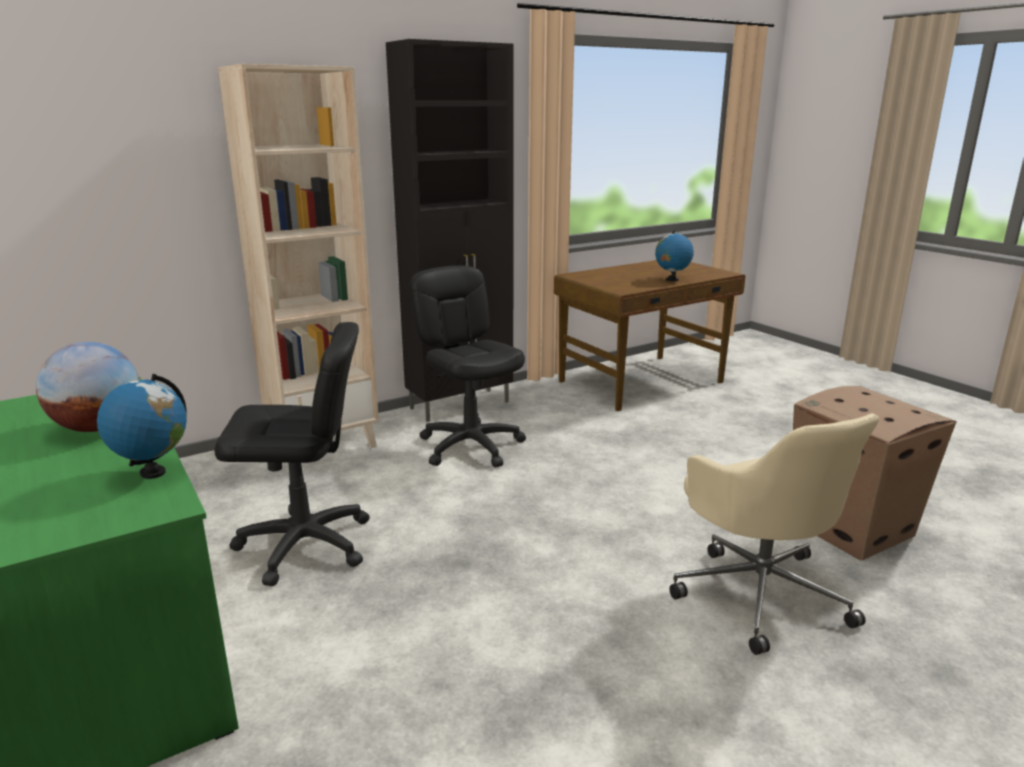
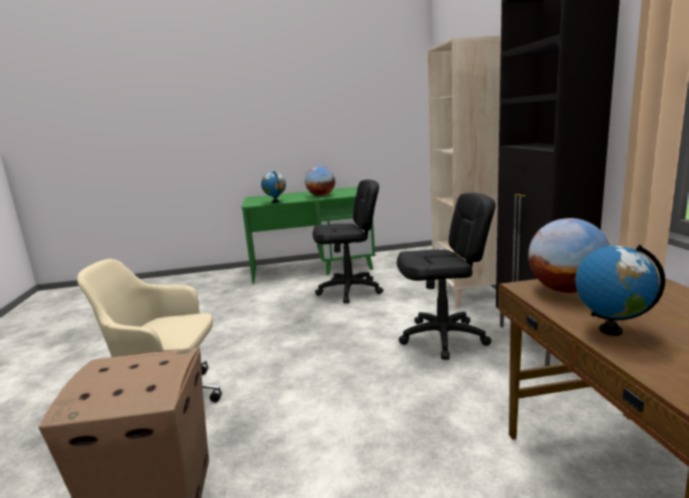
camera: 115 degrees right, 5 degrees down
black office chair [214,322,370,586] -> black office chair turned 120 degrees counterclockwise [313,179,383,303]
none -> globe [528,218,610,293]

